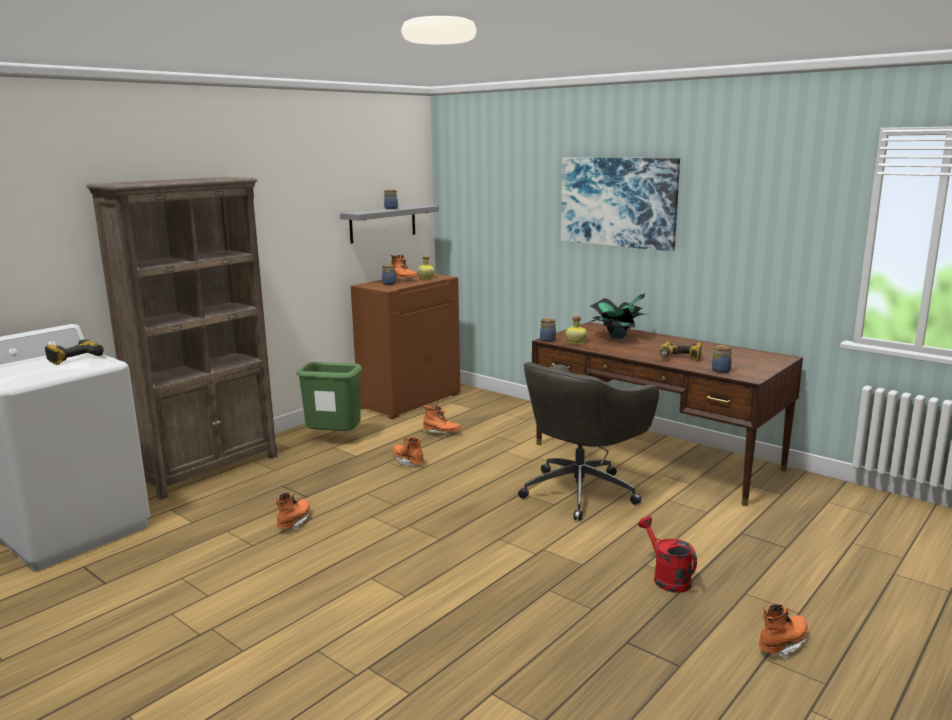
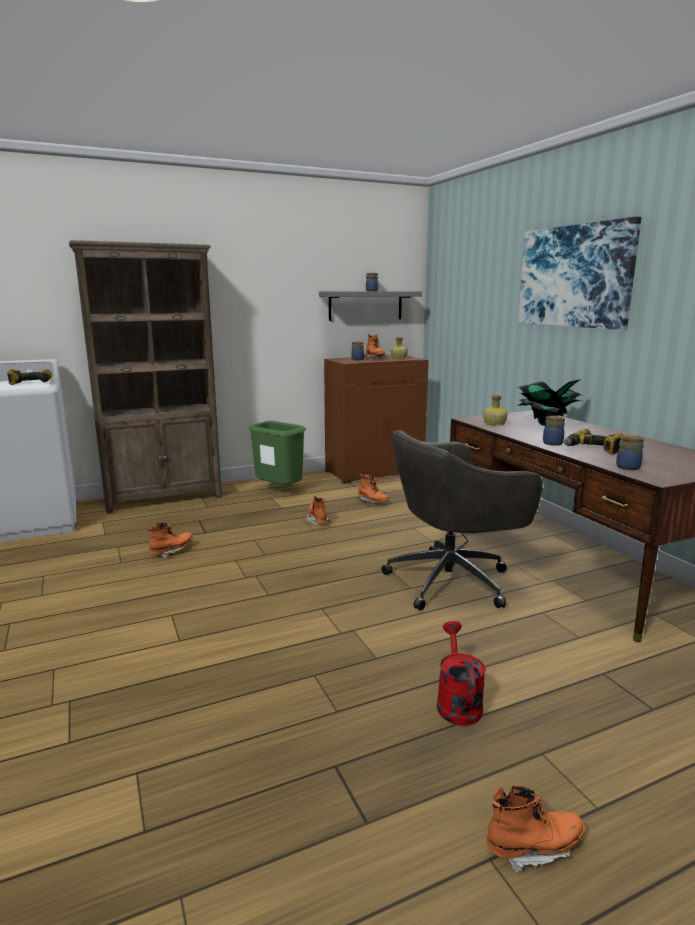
camera: 25 degrees right, 0 degrees up
jar [540,318,556,342] -> jar moved to [543,416,565,446]

